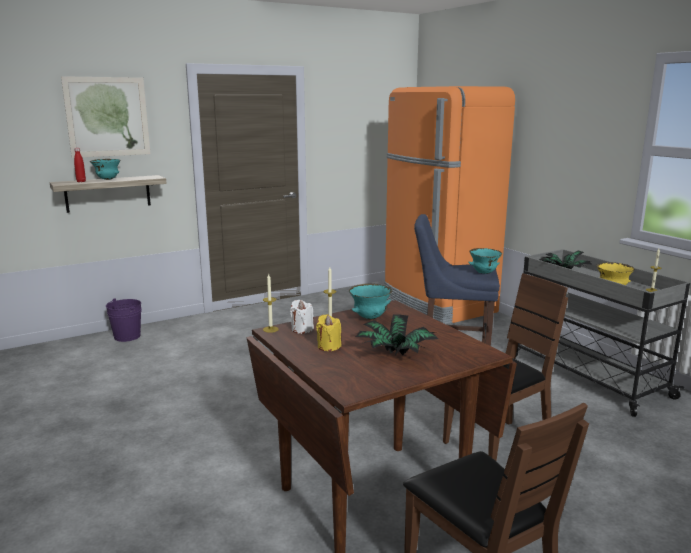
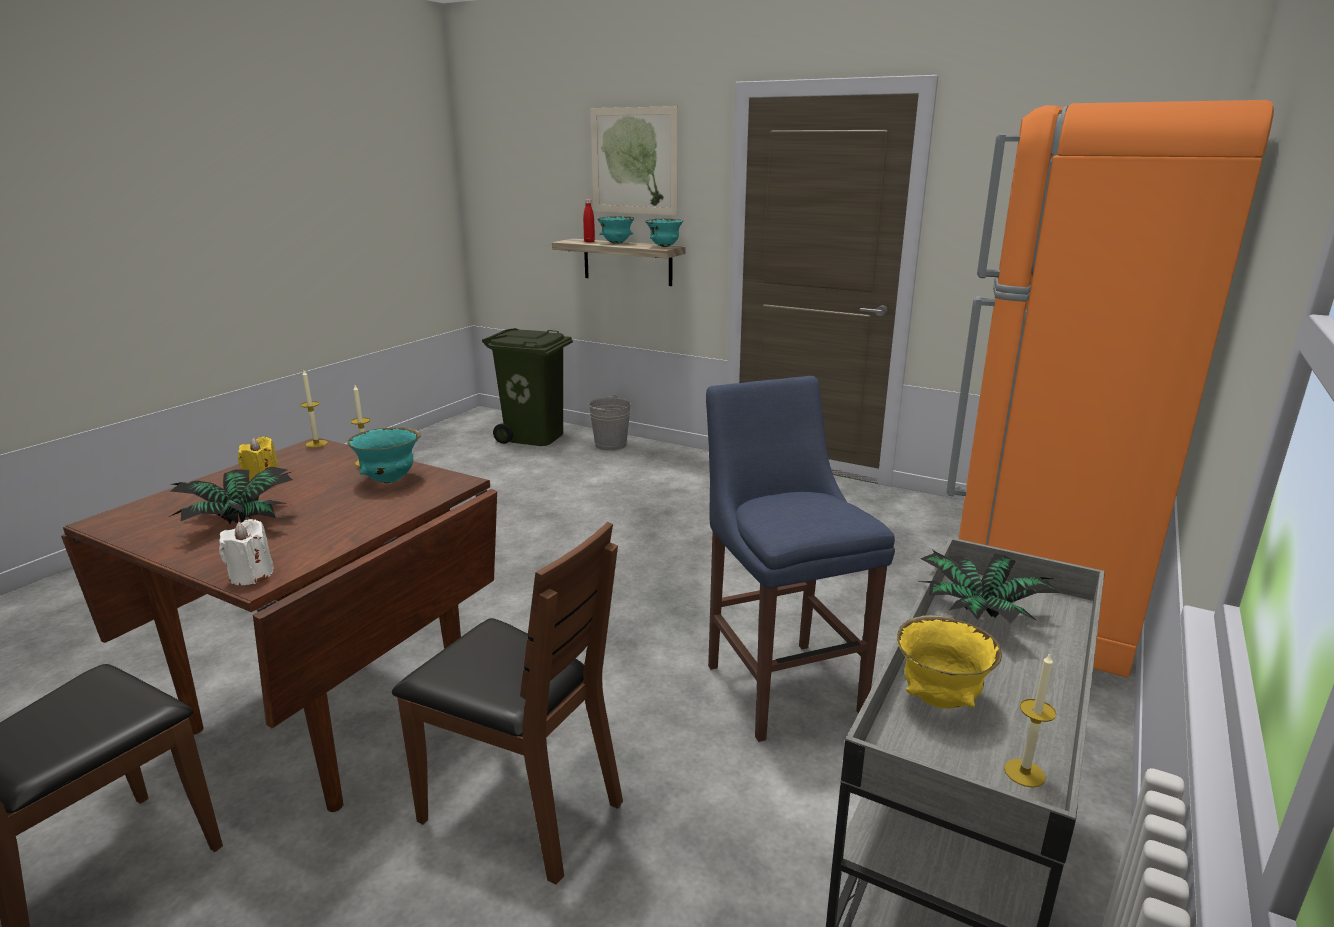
camera: 60 degrees right, 5 degrees up
purple bucket [106,298,142,342] -> grey bucket [588,395,631,451]
white candle [290,300,314,334] -> white candle moved to [219,519,274,585]
turquoise bowl [469,248,502,274] -> turquoise bowl moved to [645,219,683,247]
none -> green trash can [482,328,573,446]

